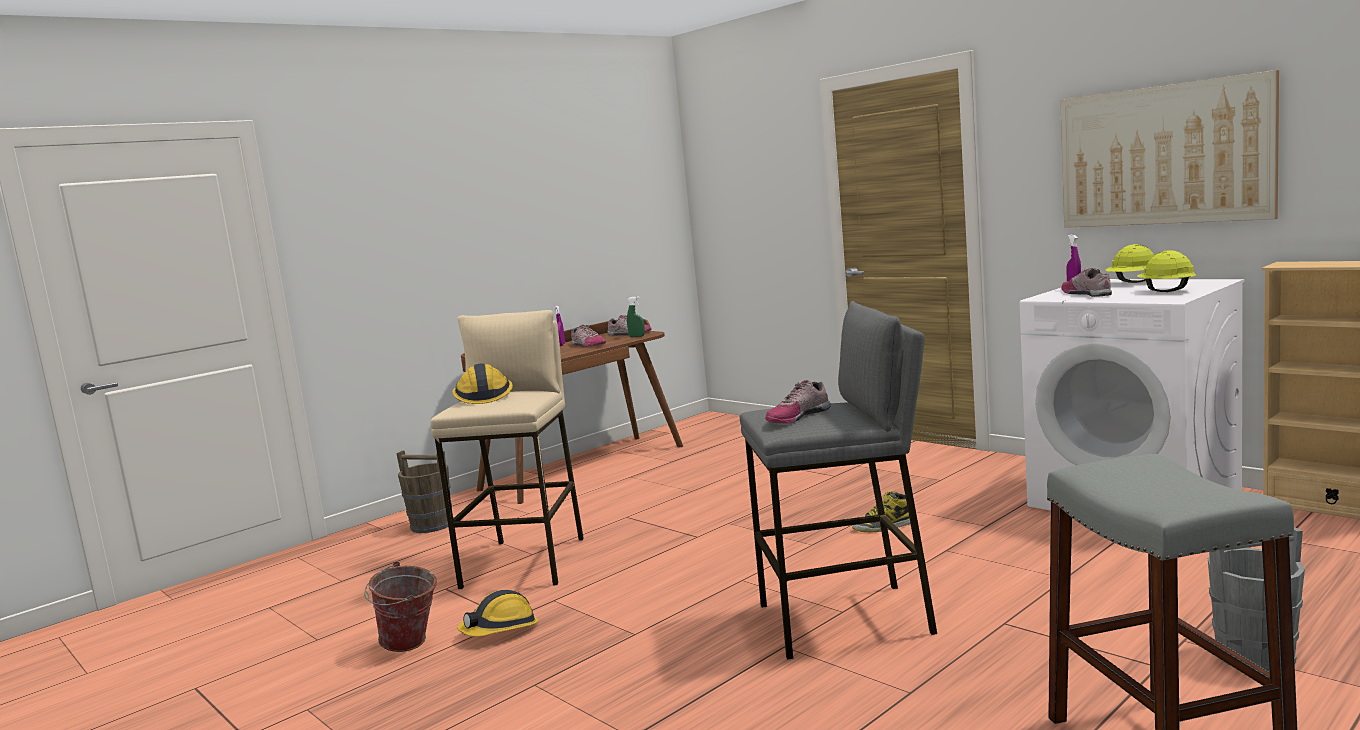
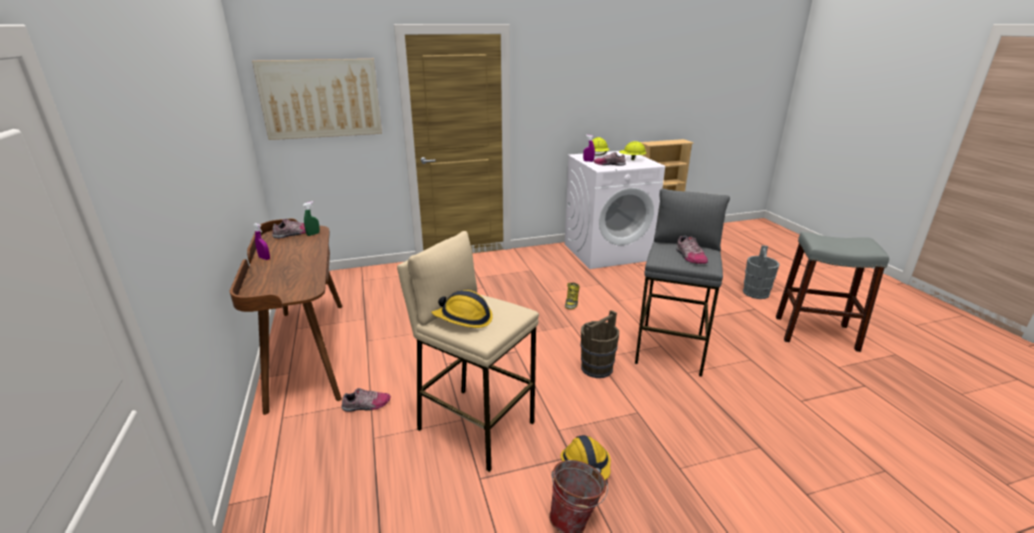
camera: 65 degrees left, 15 degrees up
brown bucket [396,450,452,533] -> brown bucket moved to [581,310,619,378]
shoe [571,325,606,347] -> shoe moved to [341,388,391,412]
picture [1060,70,1279,228] -> picture moved to [252,59,382,140]

